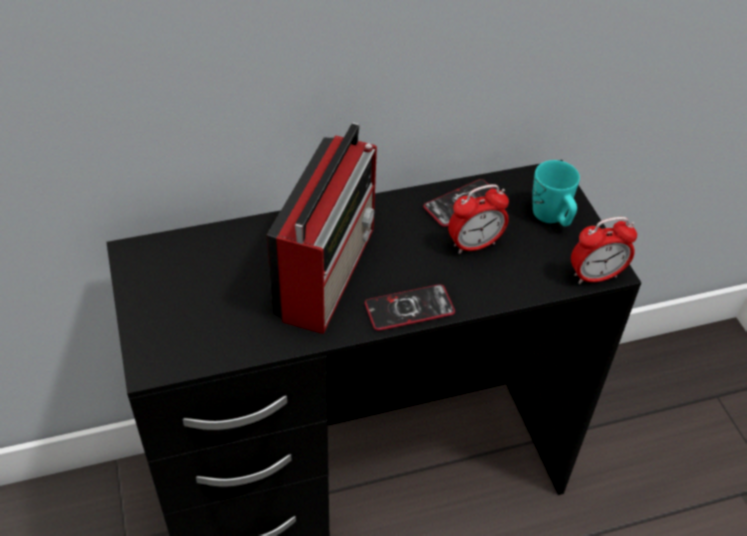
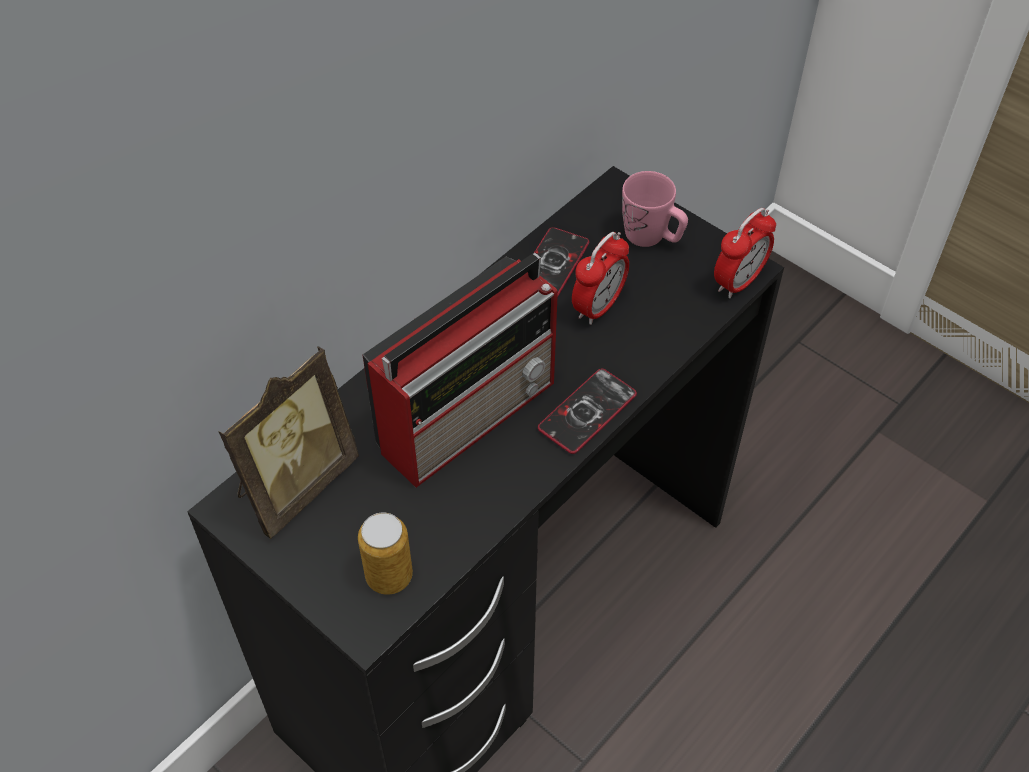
camera: 30 degrees left, 5 degrees up
radio [267,123,377,334] -> radio turned 60 degrees clockwise [362,253,558,488]
turquoise mug [532,160,580,226] -> pink mug [622,171,688,247]
none -> picture frame [218,346,359,539]
none -> can [358,512,413,595]

